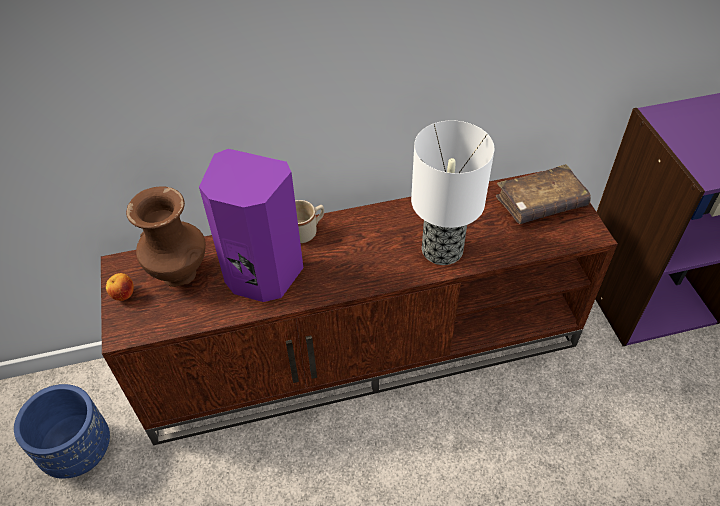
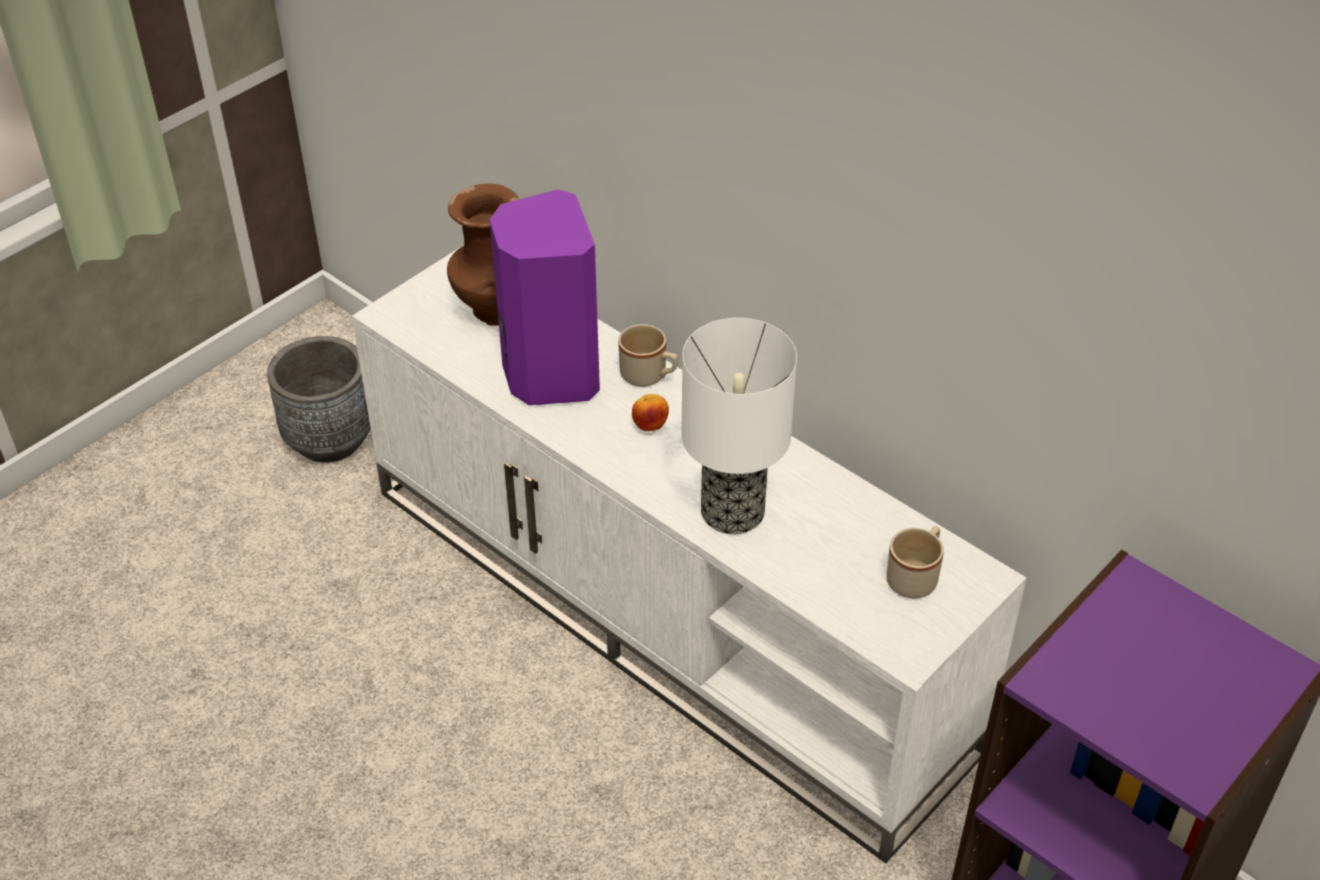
camera: 55 degrees right, 5 degrees down
blue planter [14,384,110,479] -> grey planter [267,336,371,462]
brown tv stand [101,171,618,445] -> white tv stand [352,245,1027,863]
apple [106,273,134,301] -> apple moved to [632,394,669,431]
brown book [496,164,591,224] -> beige mug [886,526,944,598]

